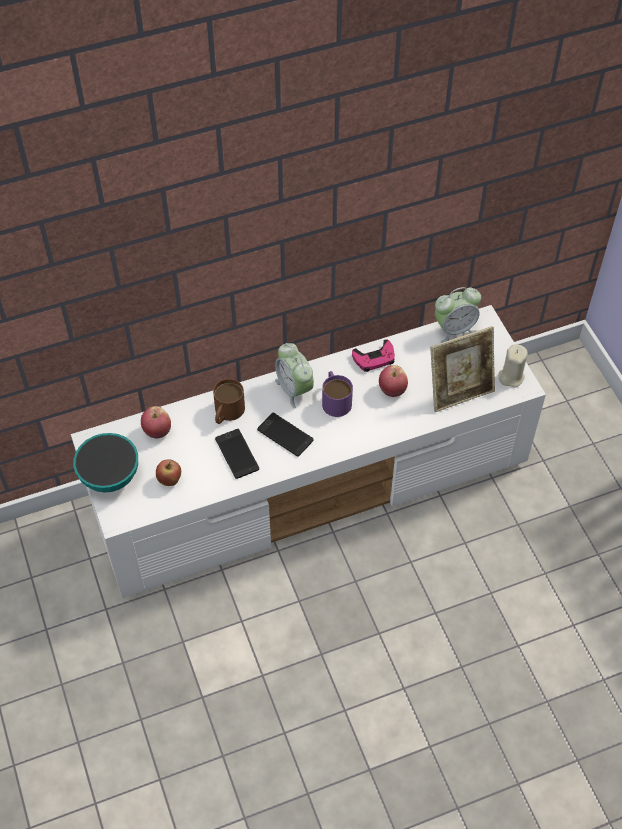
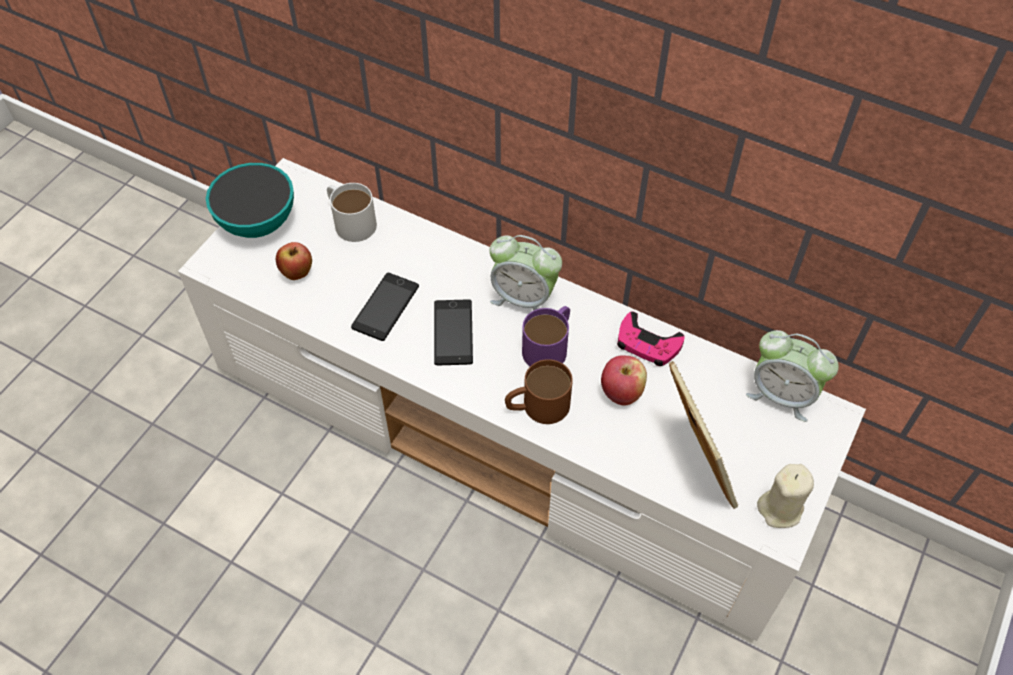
camera: 50 degrees right, 0 degrees up
apple [141,406,171,438] -> white mug [327,183,377,242]
brown mug [213,379,245,424] -> brown mug moved to [505,359,573,424]
alarm clock [275,343,314,409] -> alarm clock turned 90 degrees counterclockwise [489,235,562,311]
picture frame [430,326,495,412] -> picture frame turned 135 degrees counterclockwise [669,361,738,509]

